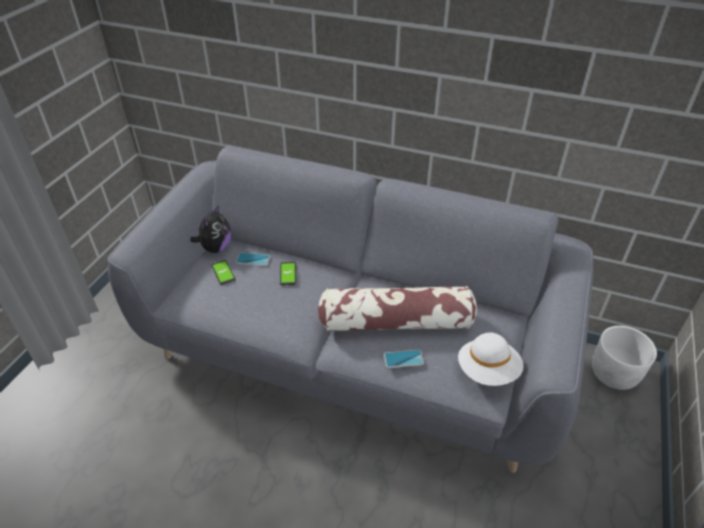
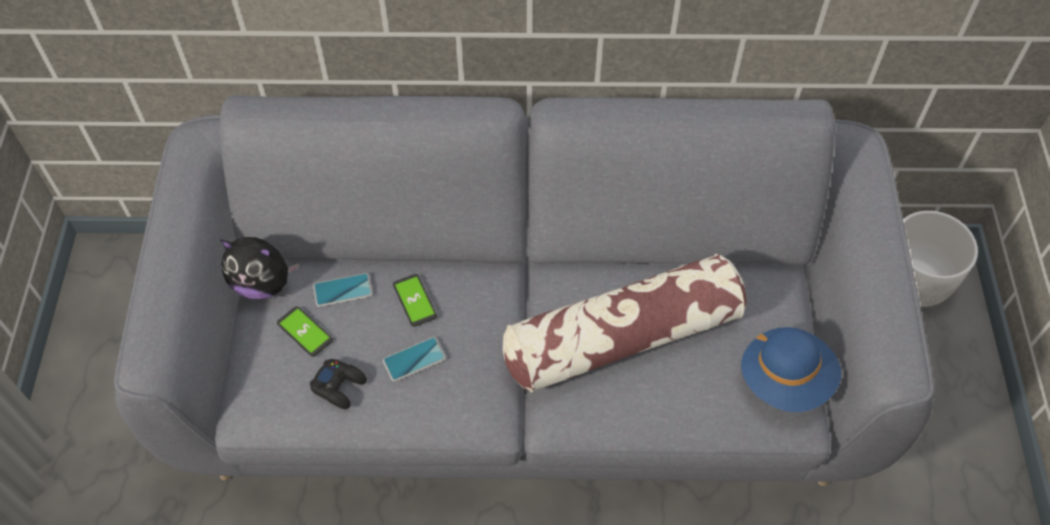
camera: 20 degrees left, 15 degrees up
plush toy [190,206,231,253] -> plush toy turned 105 degrees clockwise [220,237,299,299]
phone [384,350,424,368] -> phone moved to [383,337,446,382]
white hat [458,333,524,386] -> blue hat [741,327,841,412]
none -> black game controller [309,359,367,409]

